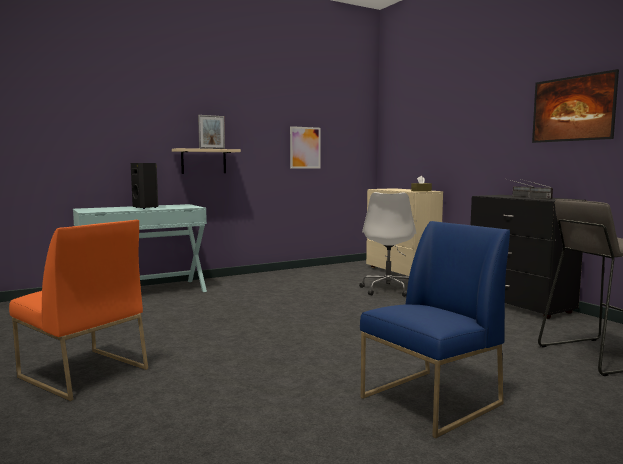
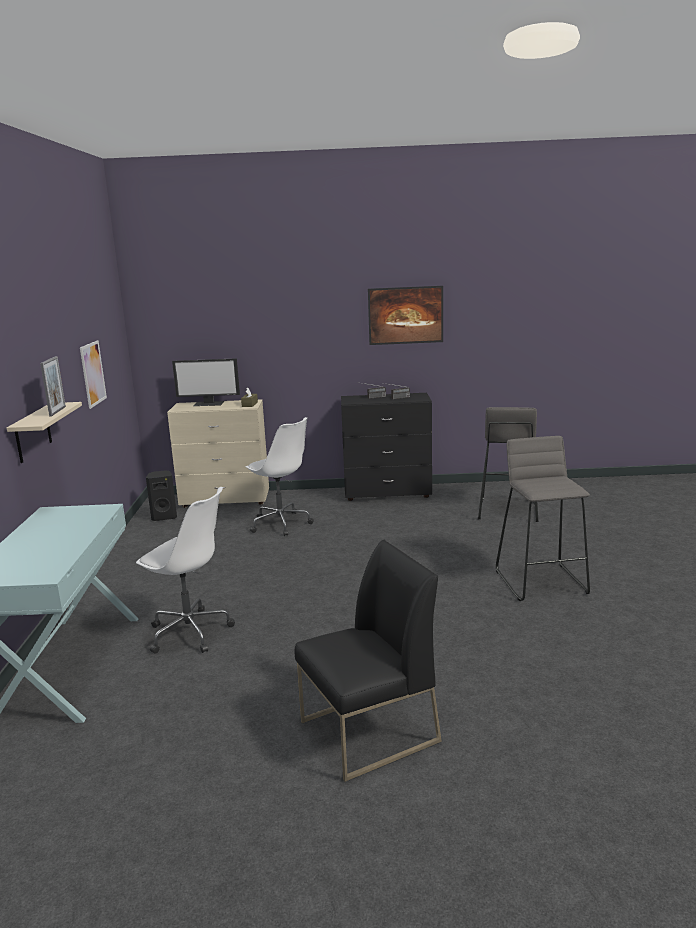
camera: 60 degrees left, 10 degrees up
orange chair [9,220,148,401] -> black chair [295,540,442,782]
black speaker [131,163,158,209] -> black speaker moved to [146,471,177,521]
blue chair [360,221,510,438] -> grey stool [496,436,590,601]
none -> white office chair [136,487,235,654]
none -> monitor [172,358,240,406]

